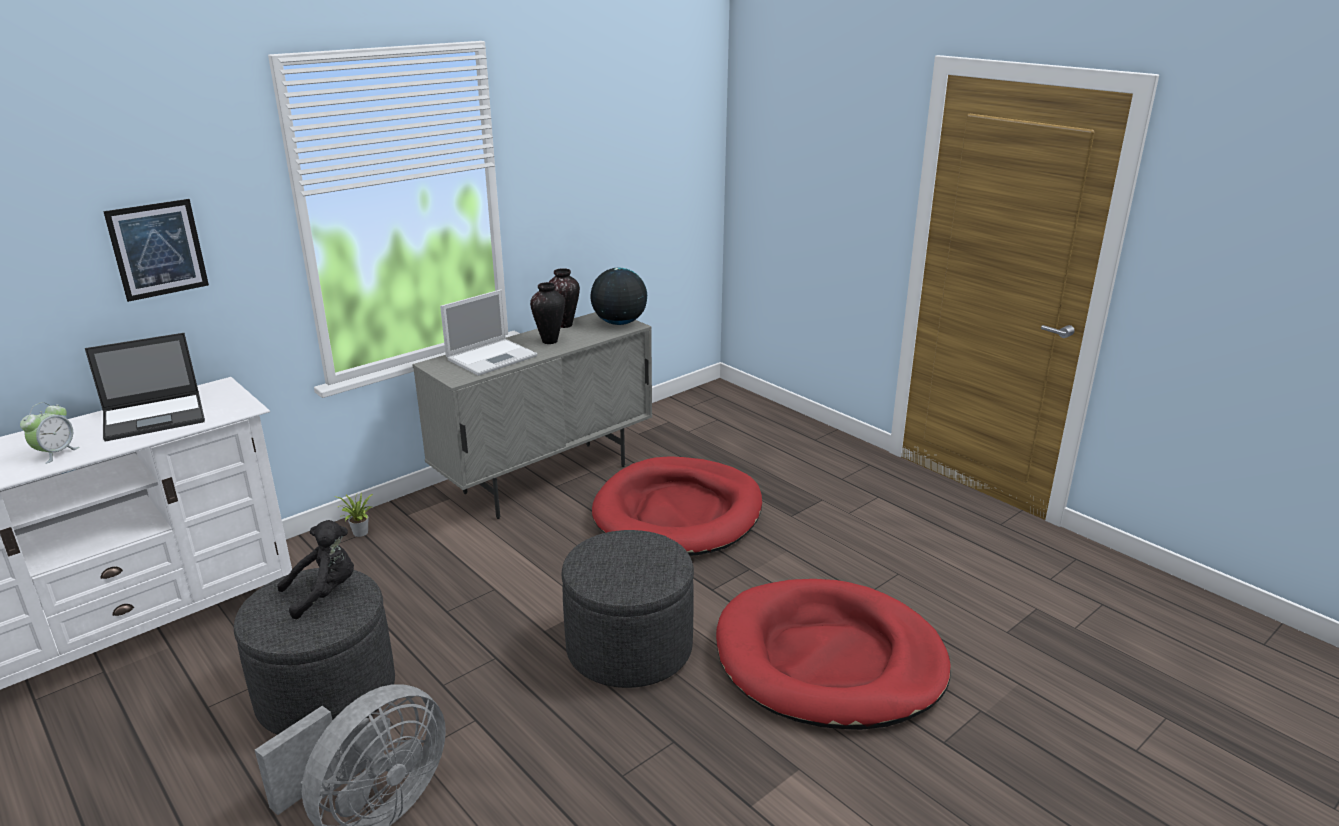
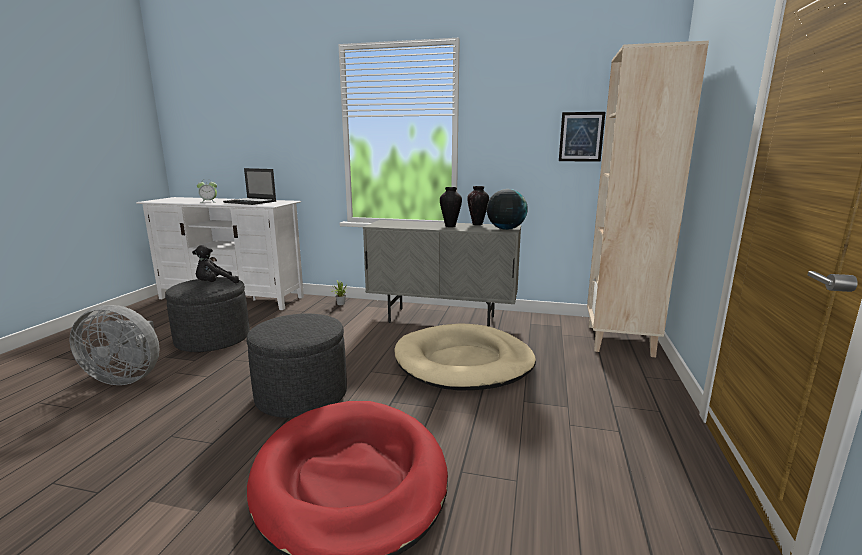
camera: 55 degrees right, 10 degrees down
picture [103,199,209,302] -> picture moved to [559,112,605,162]
black plush toy [277,520,354,619] -> black plush toy turned 120 degrees clockwise [192,245,239,283]
laptop [440,290,537,376] -> none
red dog bed [592,456,762,556] -> beige dog bed [394,323,536,391]
none -> beige bookcase [587,41,709,357]

